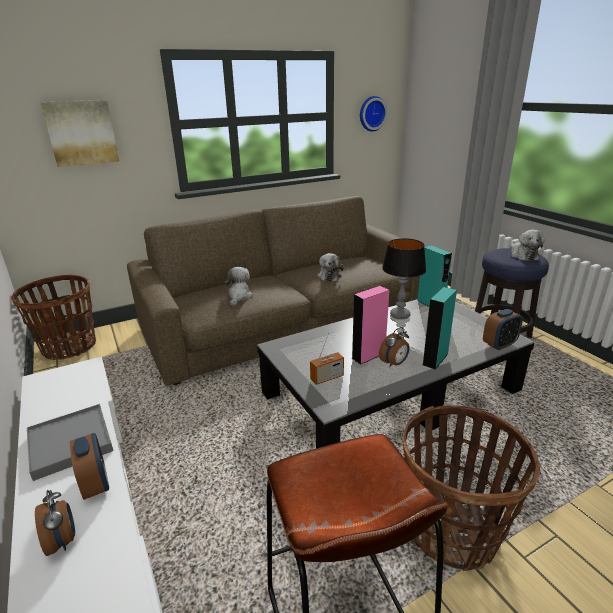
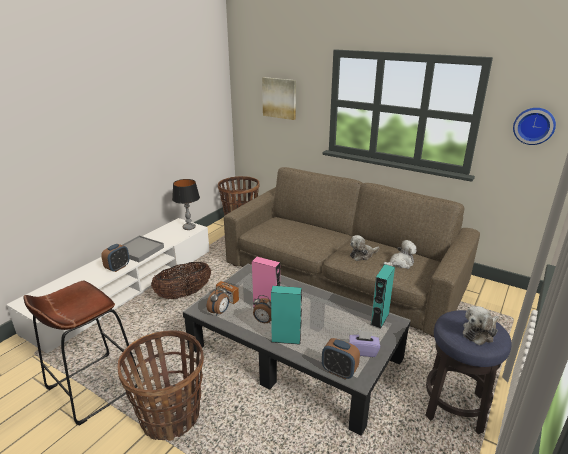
camera: 60 degrees right, 0 degrees up
alarm clock [35,490,75,556] -> alarm clock moved to [207,285,229,316]
plush toy [224,267,253,306] -> plush toy moved to [383,240,416,269]
table lamp [382,238,426,319] -> table lamp moved to [172,179,200,230]
none -> basket [151,262,211,299]
none -> purple tissue box [349,330,380,357]

